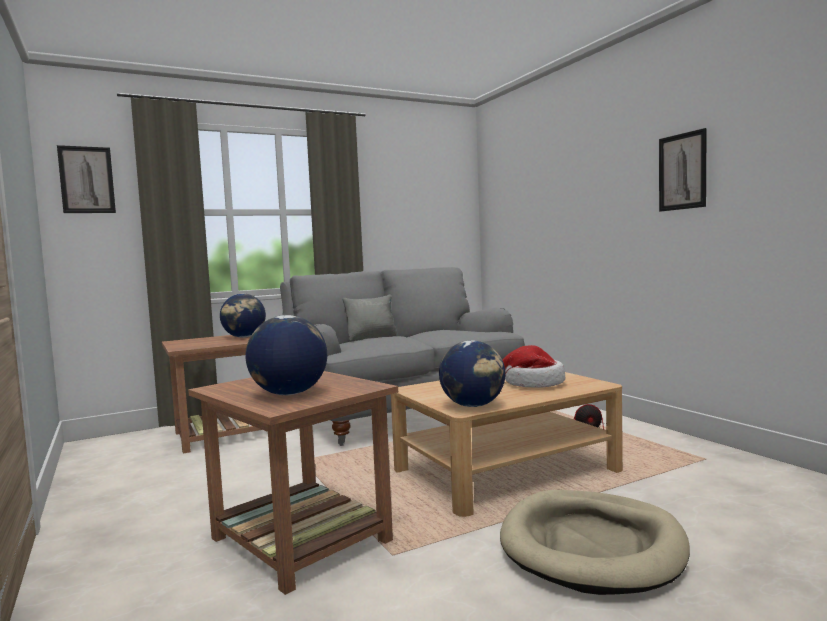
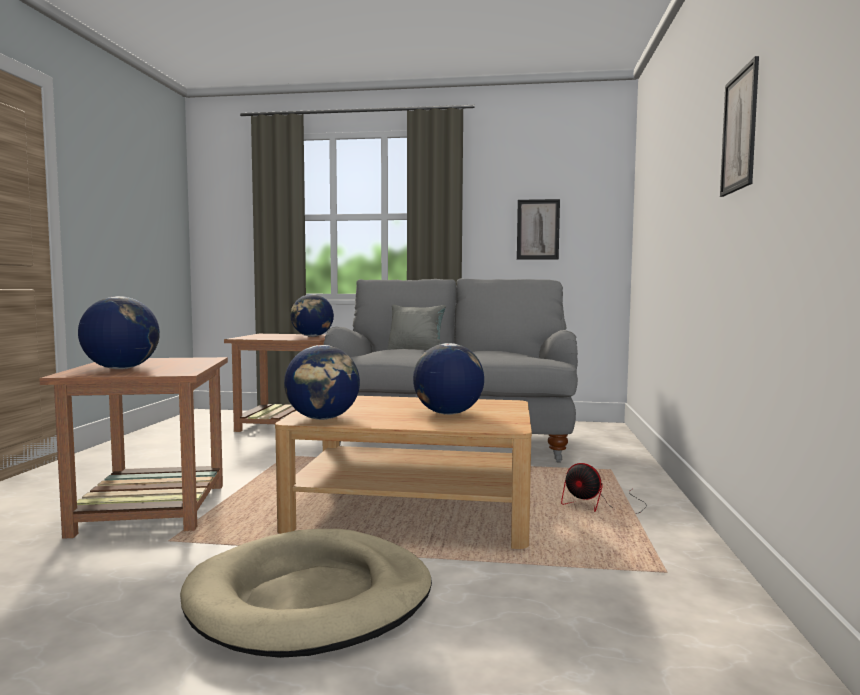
camera: 35 degrees right, 0 degrees up
picture [57,145,116,213] -> picture moved to [517,199,560,260]
hat [503,345,566,388] -> globe [413,343,484,415]

